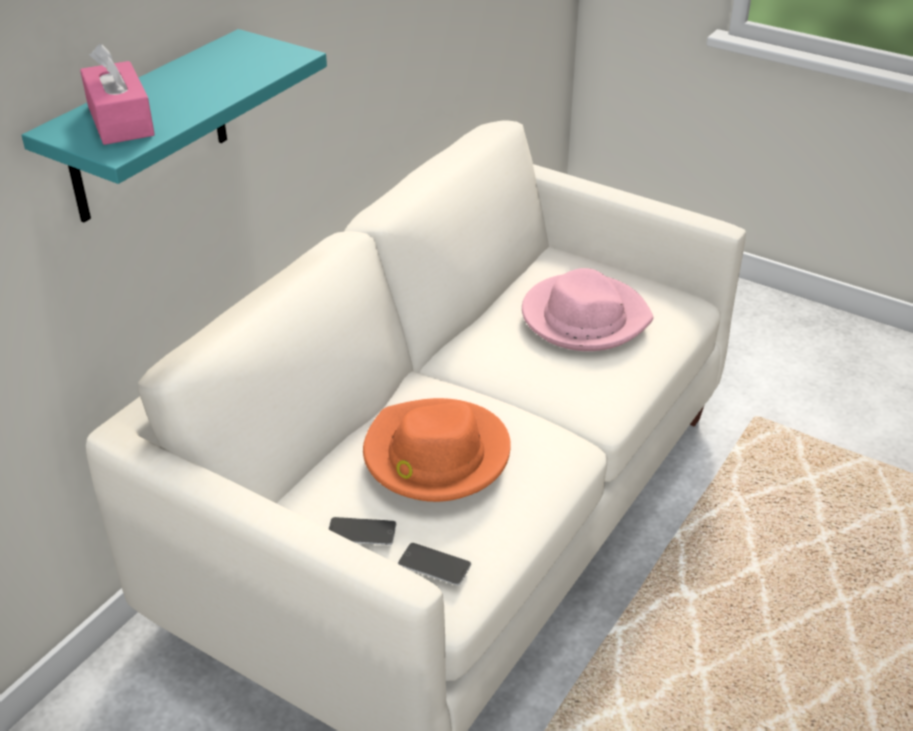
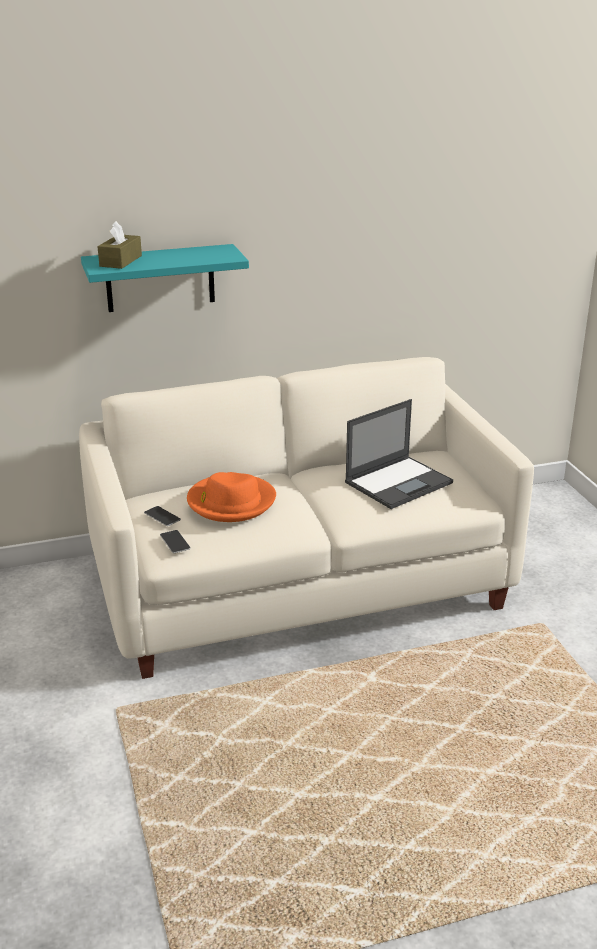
camera: 40 degrees right, 10 degrees down
pink tissue box [80,44,155,145] -> brown tissue box [98,221,142,269]
pink hat [522,268,653,351] -> laptop [345,399,453,509]

